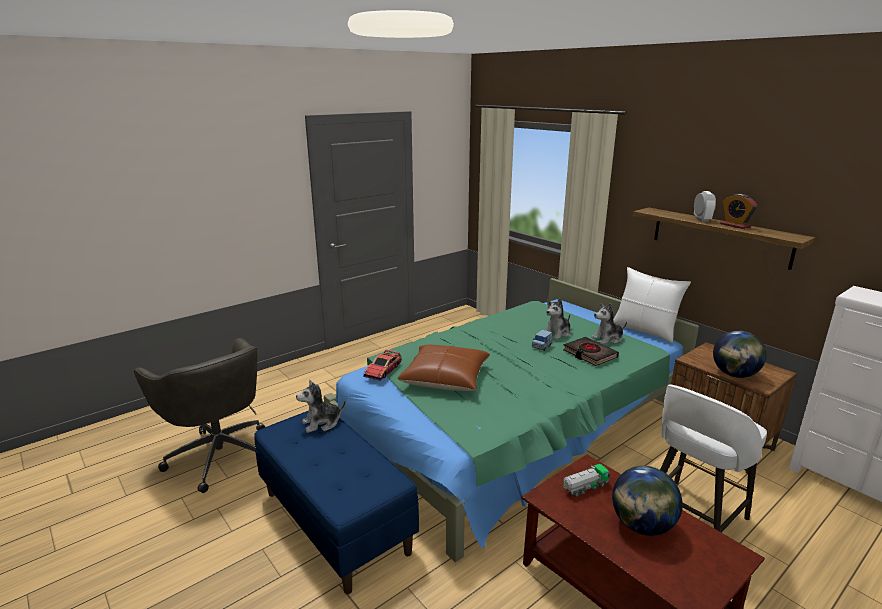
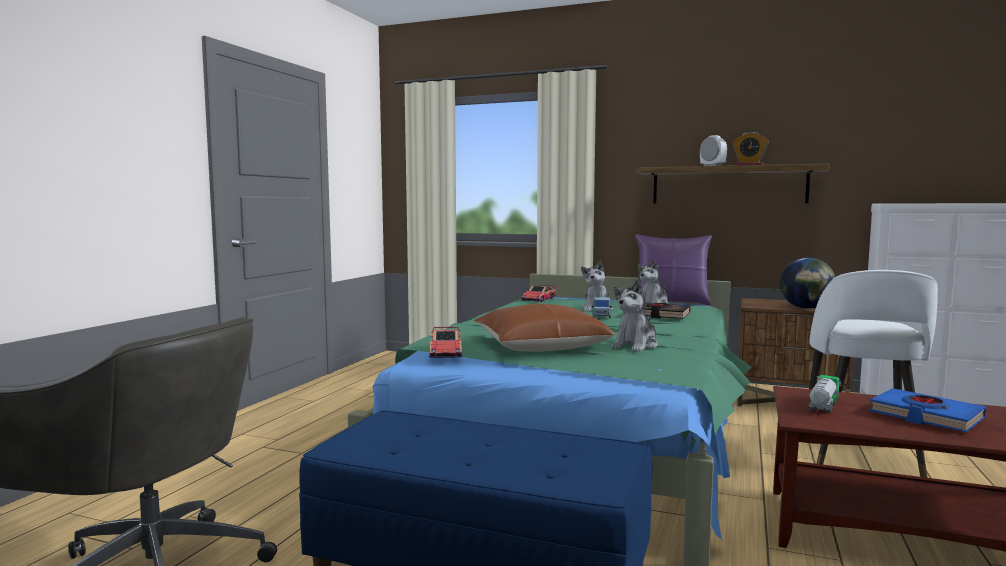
camera: 30 degrees left, 15 degrees down
plush toy [296,380,346,433] -> plush toy moved to [612,279,658,352]
globe [612,466,683,536] -> blue book [870,388,986,432]
white pillow [613,267,691,343] -> purple pillow [635,234,712,305]
none -> toy car [522,285,556,302]

